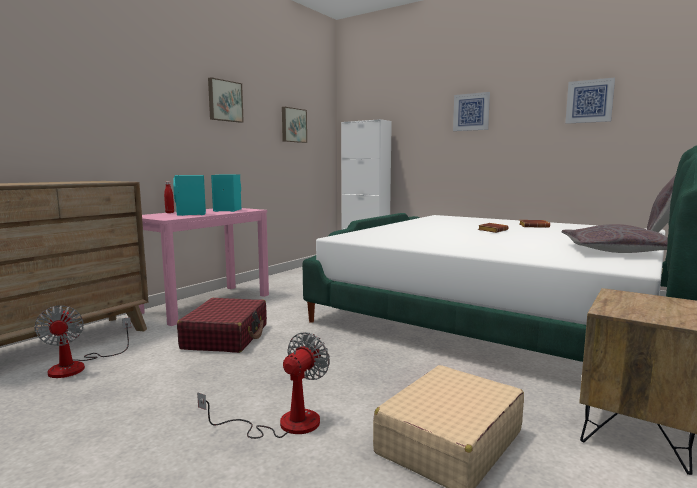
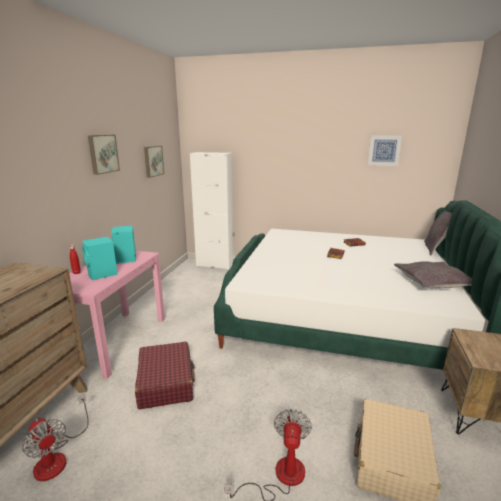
camera: 20 degrees left, 10 degrees up
picture [453,92,490,131] -> none

